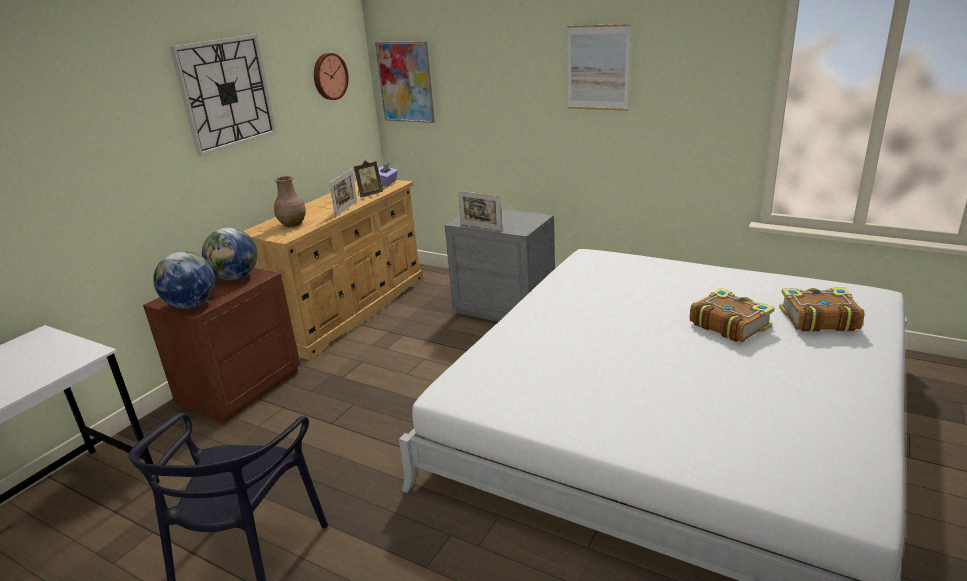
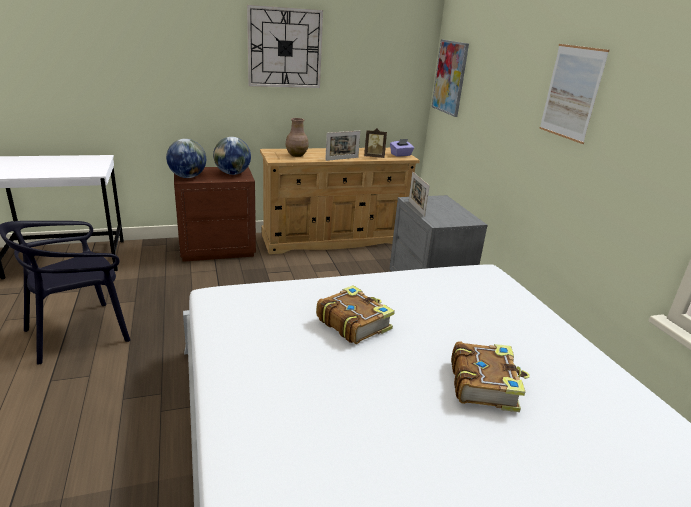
camera: 40 degrees right, 0 degrees up
wall clock [314,53,349,100] -> none
book [779,288,864,331] -> book moved to [316,285,395,344]

